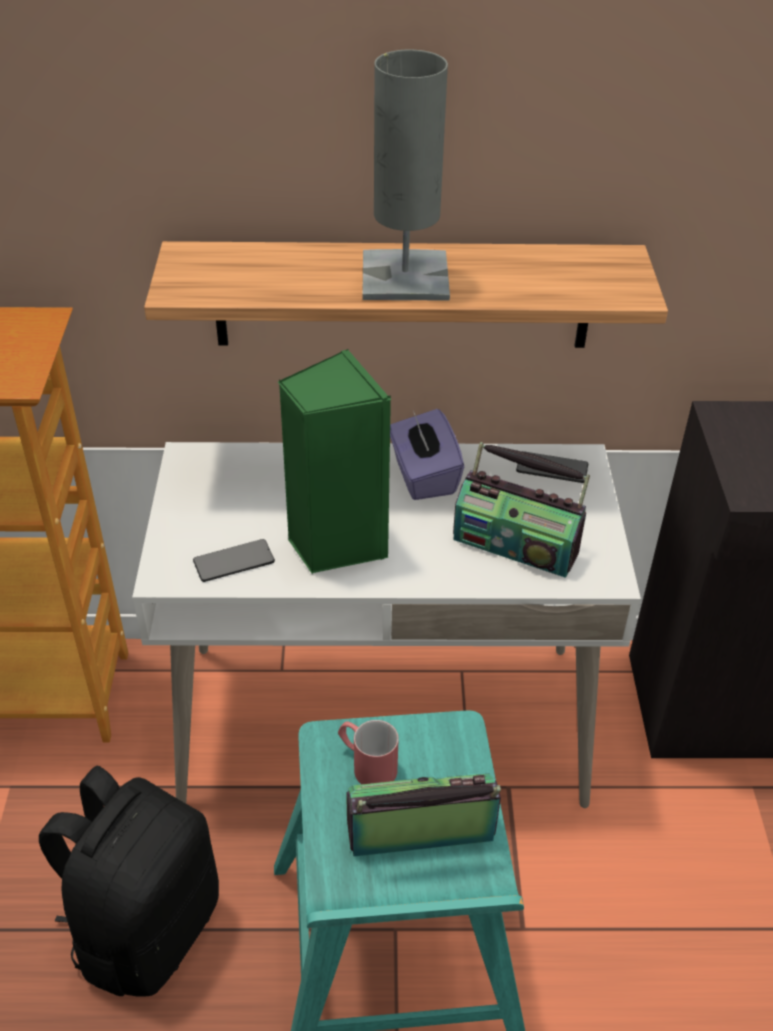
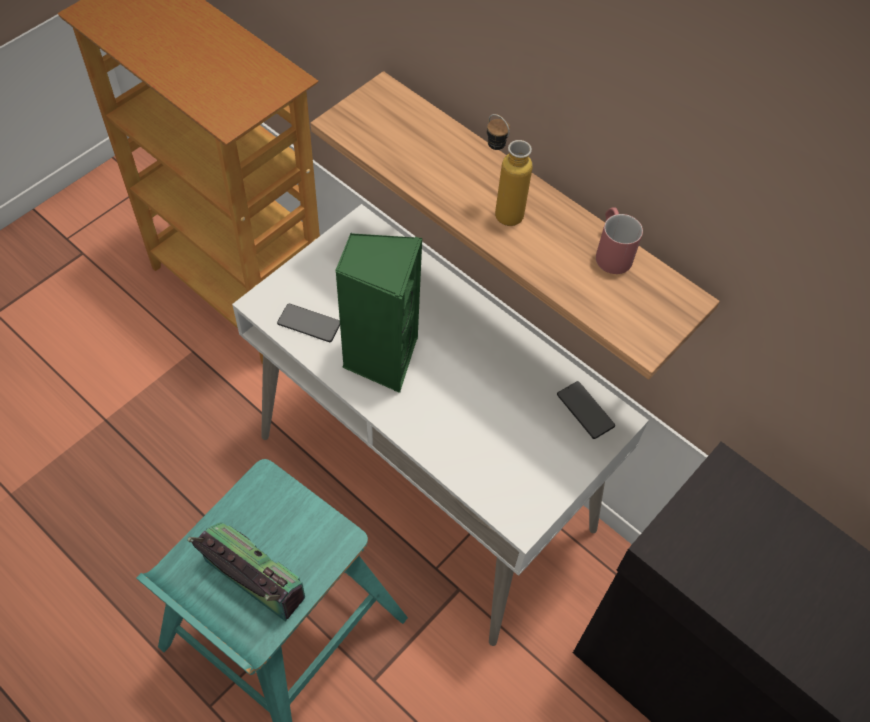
camera: 40 degrees right, 15 degrees up
black backpack [39,765,219,997] -> none
red mug [338,720,399,784] -> red mug moved to [596,207,643,274]
grey table lamp [362,50,450,301] -> bottle [487,114,533,226]
purple tissue box [390,409,464,500] -> none
radio [453,442,590,578] -> none

